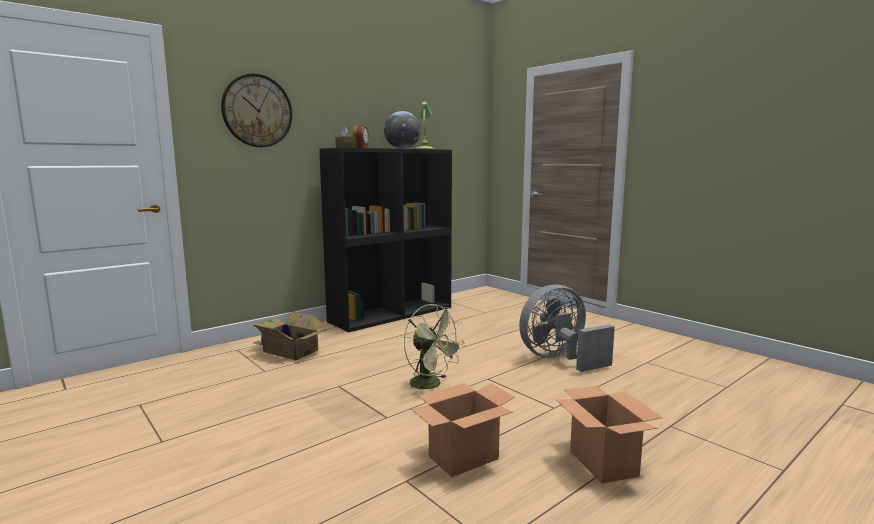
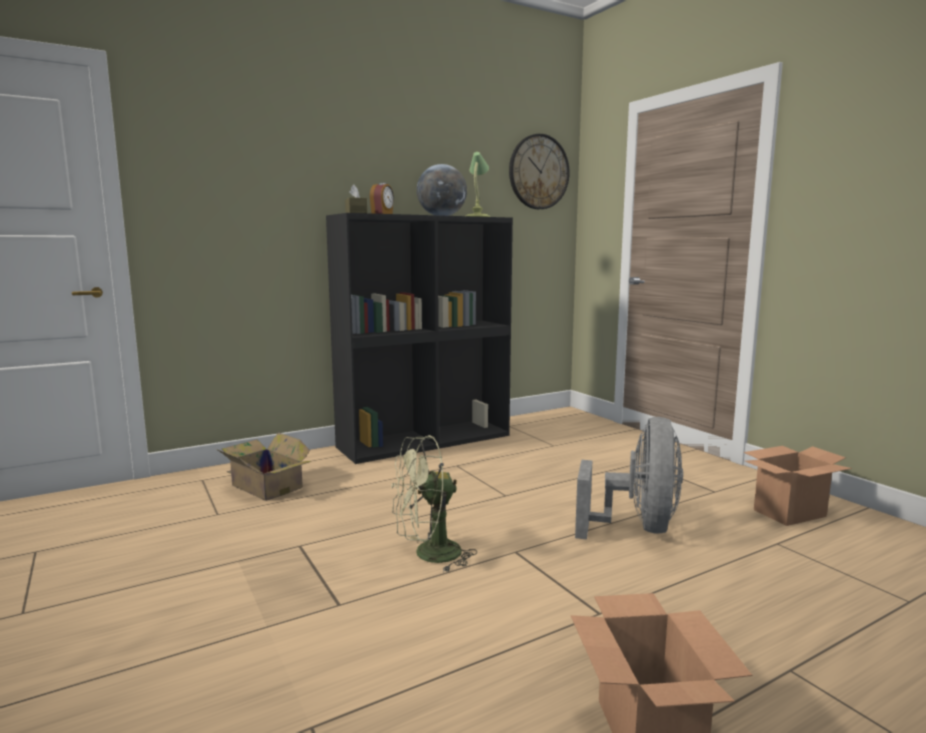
camera: 10 degrees right, 0 degrees up
wall clock [221,74,292,147] -> wall clock moved to [509,134,570,209]
green fan [404,304,465,395] -> green fan turned 105 degrees clockwise [392,435,477,573]
cardboard box [411,383,515,477] -> cardboard box moved to [744,446,852,526]
grey fan [519,285,615,372] -> grey fan turned 120 degrees clockwise [575,417,683,540]

